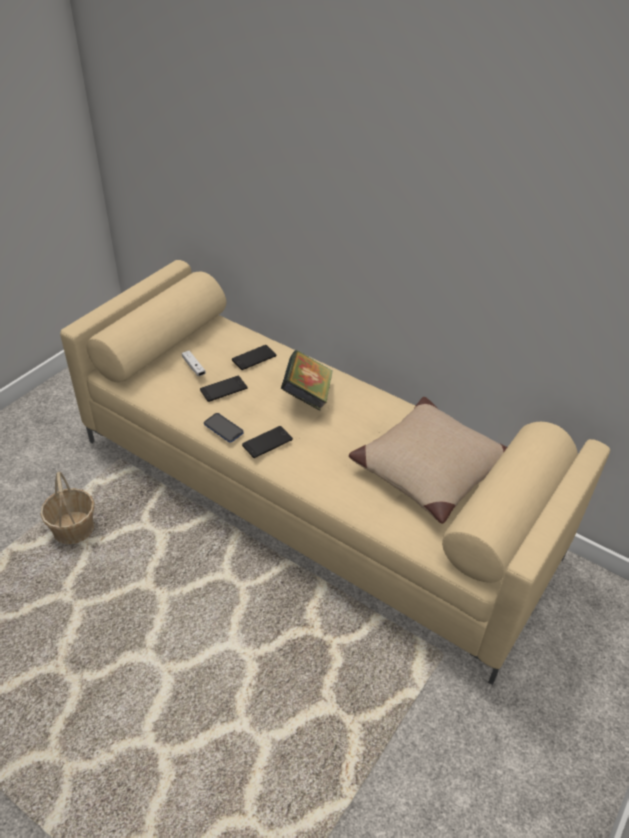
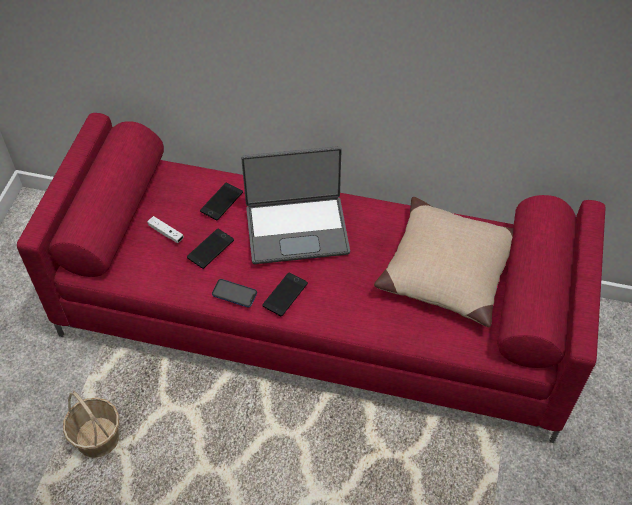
camera: 20 degrees left, 10 degrees up
beige sofa [60,260,610,685] -> red sofa [17,113,605,443]
book [281,350,333,411] -> laptop [241,146,350,264]

